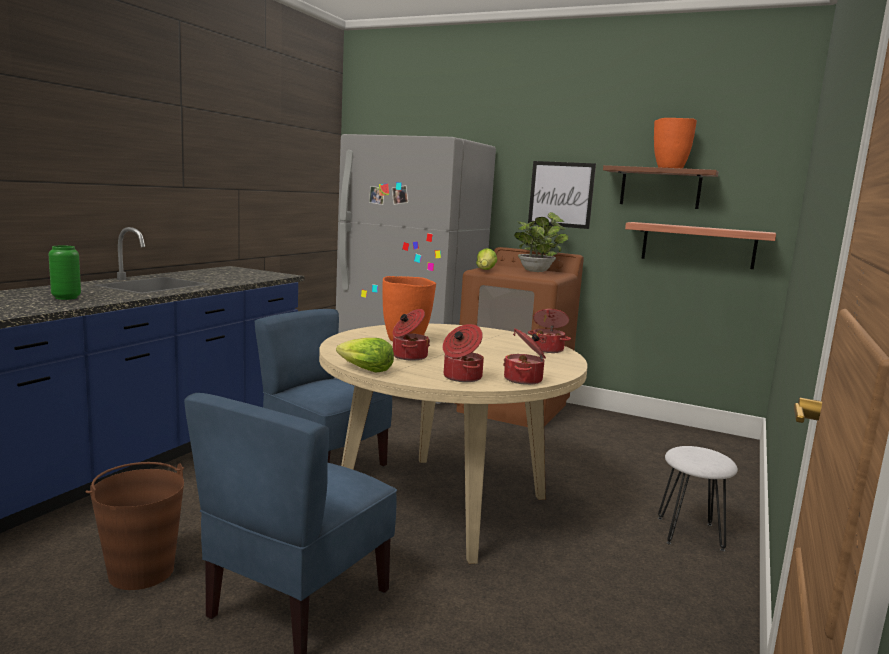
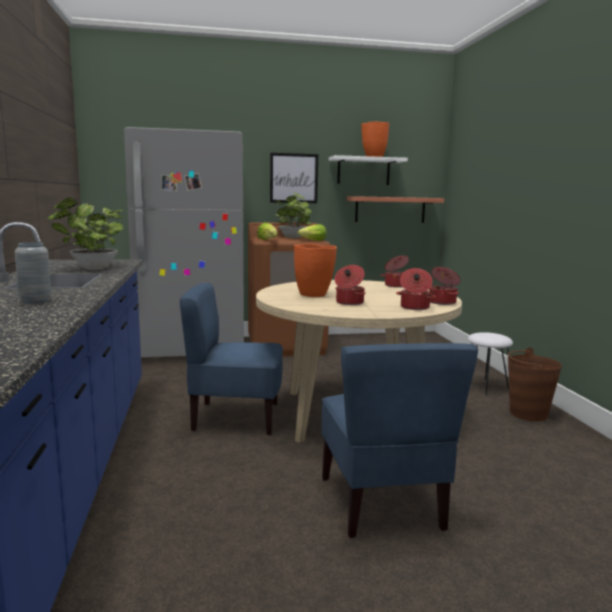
camera: 35 degrees left, 0 degrees up
green vase [48,245,81,300] -> grey vase [15,242,51,303]
brown bucket [86,462,184,590] -> brown bucket moved to [508,347,562,421]
lettuce [336,338,394,373] -> lettuce moved to [298,224,327,241]
brown shelf [603,165,719,209] -> white shelf [329,155,408,185]
none -> potted plant [47,198,124,270]

